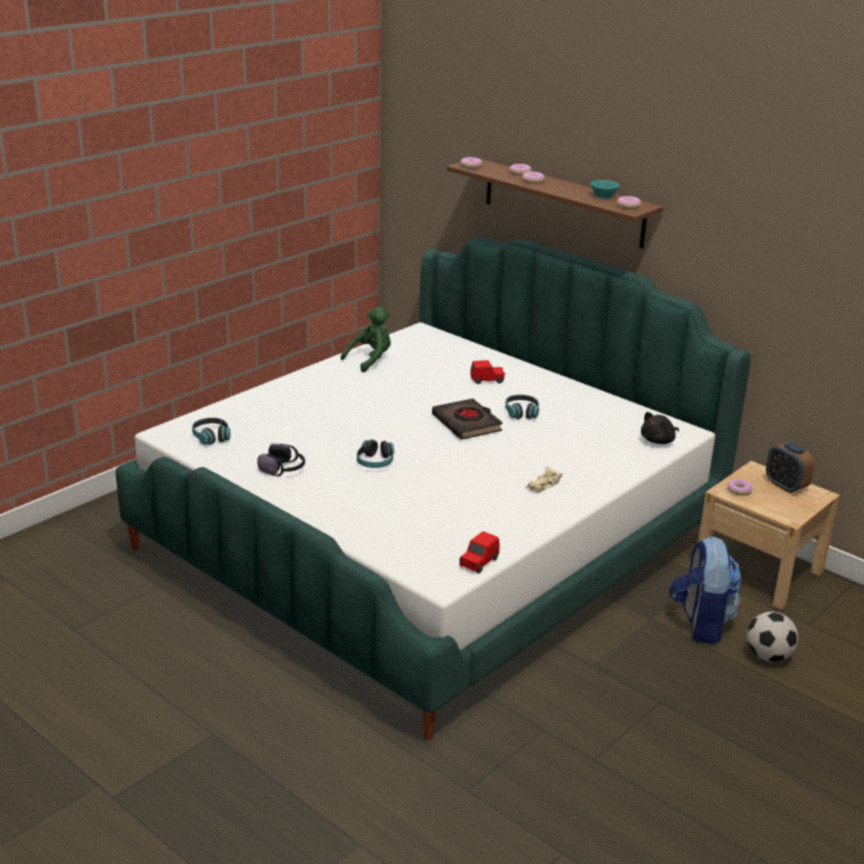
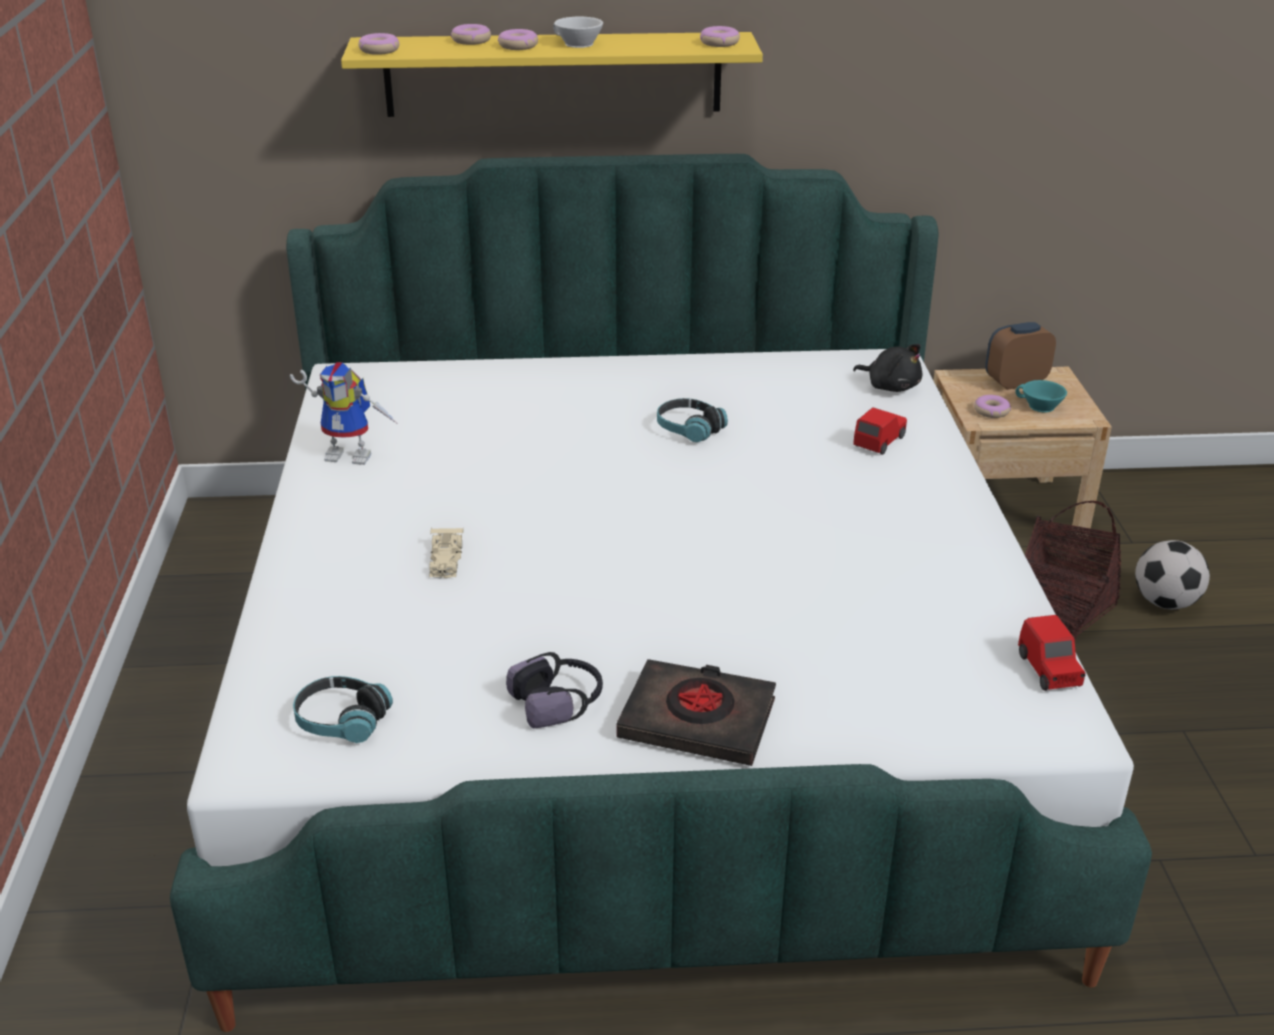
camera: 45 degrees left, 5 degrees up
green plush toy [341,307,391,372] -> toy robot [290,362,399,465]
headphones [357,440,394,468] -> none
black book [432,398,503,440] -> black book moved to [616,659,776,766]
brown shelf [447,158,664,249] -> yellow shelf [341,32,763,117]
red toy car [470,360,505,384] -> red toy car moved to [853,407,907,455]
beige toy car [526,466,563,494] -> beige toy car moved to [429,528,463,579]
turquoise cup [591,180,619,199] -> turquoise cup moved to [1015,380,1067,412]
black plush toy [641,412,679,444] -> black plush toy turned 60 degrees counterclockwise [853,344,922,392]
backpack [669,536,741,644] -> basket [1025,501,1121,639]
alarm clock [766,442,815,493] -> alarm clock turned 150 degrees clockwise [985,322,1056,390]
none -> white cup [553,17,603,48]

